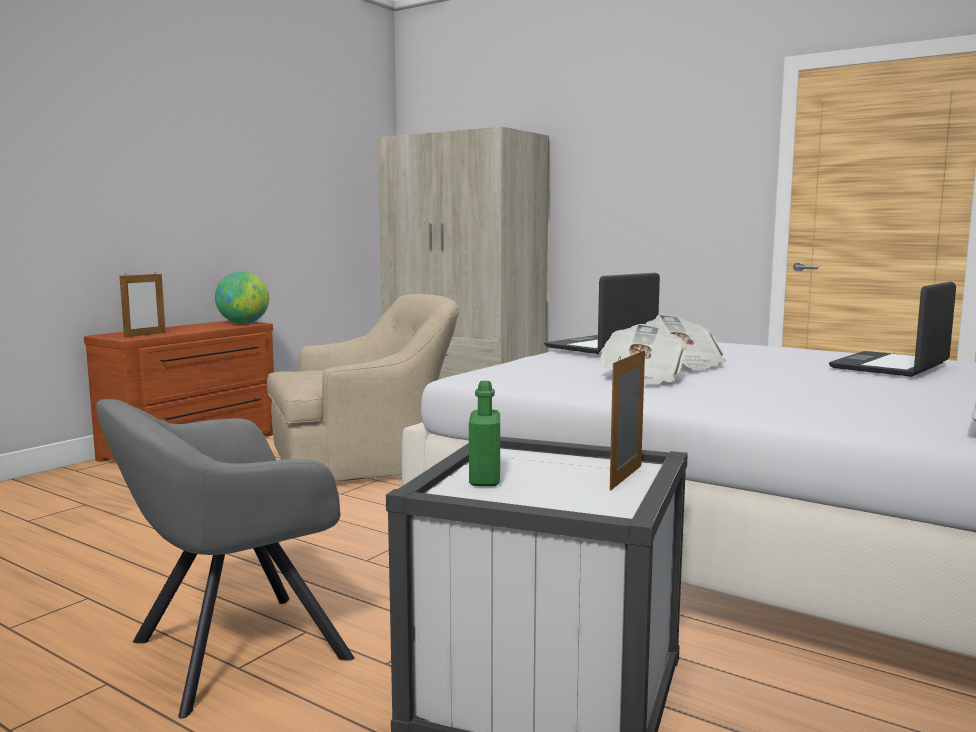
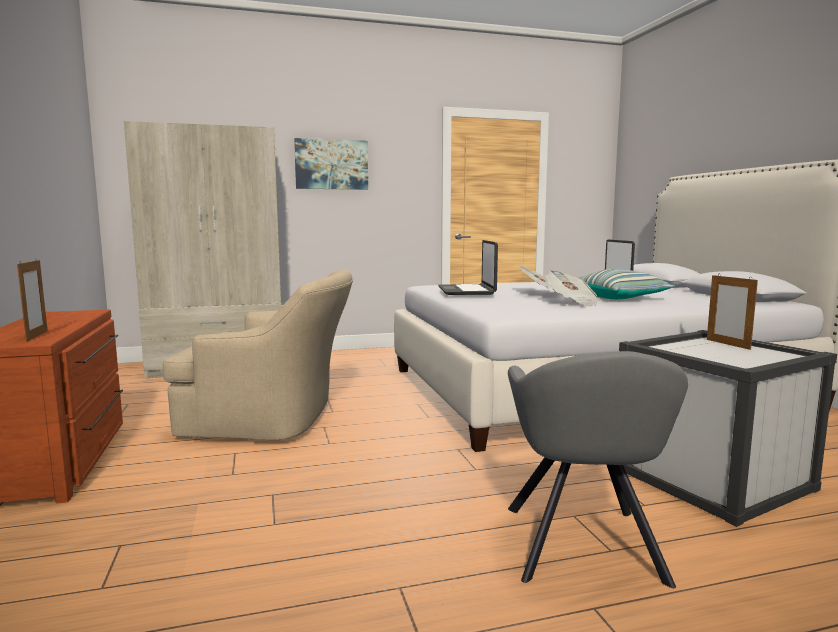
camera: 50 degrees left, 0 degrees up
globe [215,272,269,324] -> none
beige armchair [267,294,459,481] -> beige armchair turned 75 degrees clockwise [163,270,353,440]
green bottle [469,381,500,486] -> none
none -> picture [294,138,368,190]
none -> pillow [579,269,675,299]

